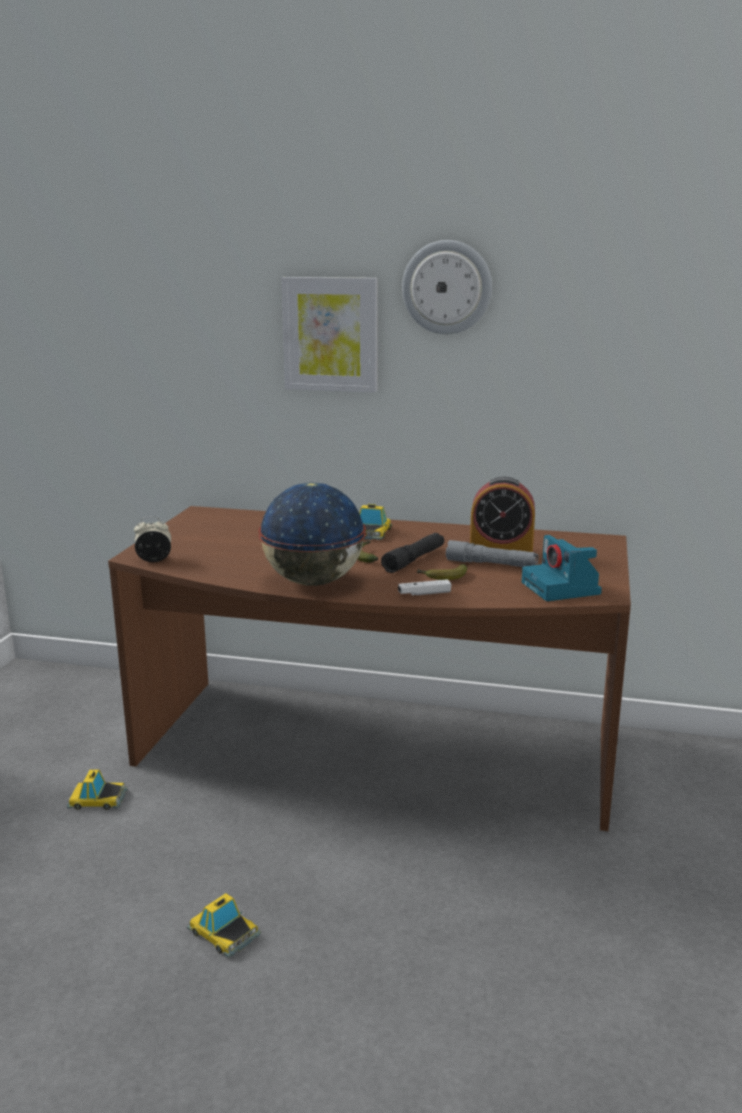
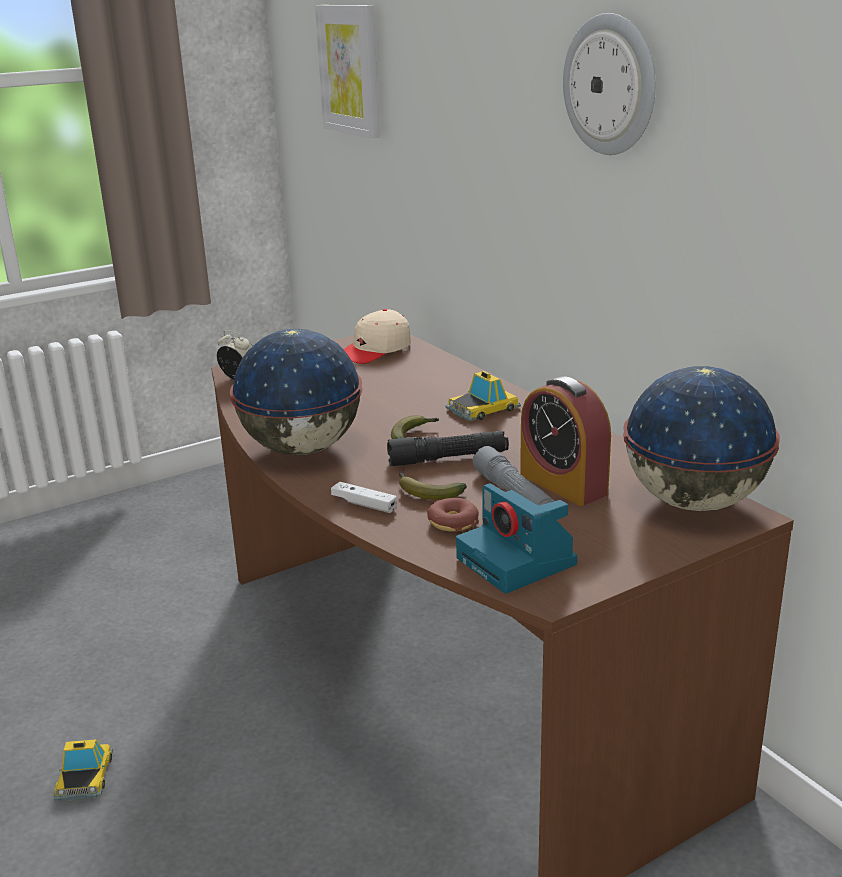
camera: 45 degrees right, 5 degrees up
toy car [67,770,128,810] -> none
picture [281,277,377,393] -> picture moved to [315,5,380,138]
camera [522,535,602,601] -> camera turned 60 degrees counterclockwise [456,483,577,594]
none -> beige cap [343,309,411,364]
none -> donut [427,498,479,531]
none -> globe [623,366,780,511]

